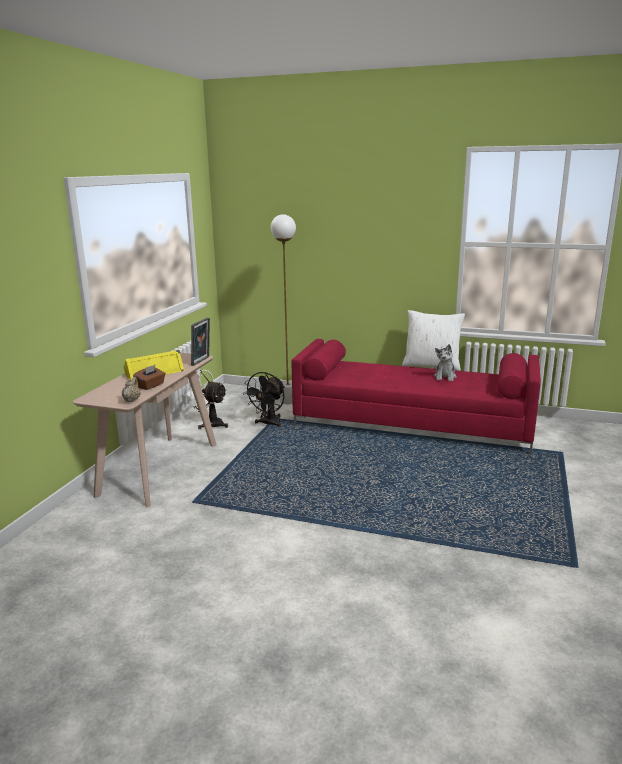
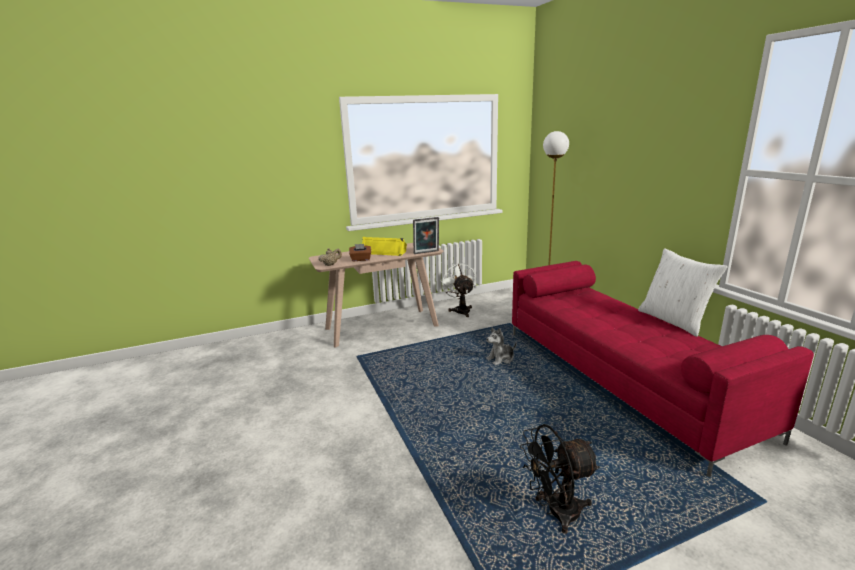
camera: 50 degrees right, 0 degrees up
black fan [243,372,285,427] -> black fan moved to [520,424,600,534]
plush toy [434,344,456,381] -> plush toy moved to [486,328,516,365]

